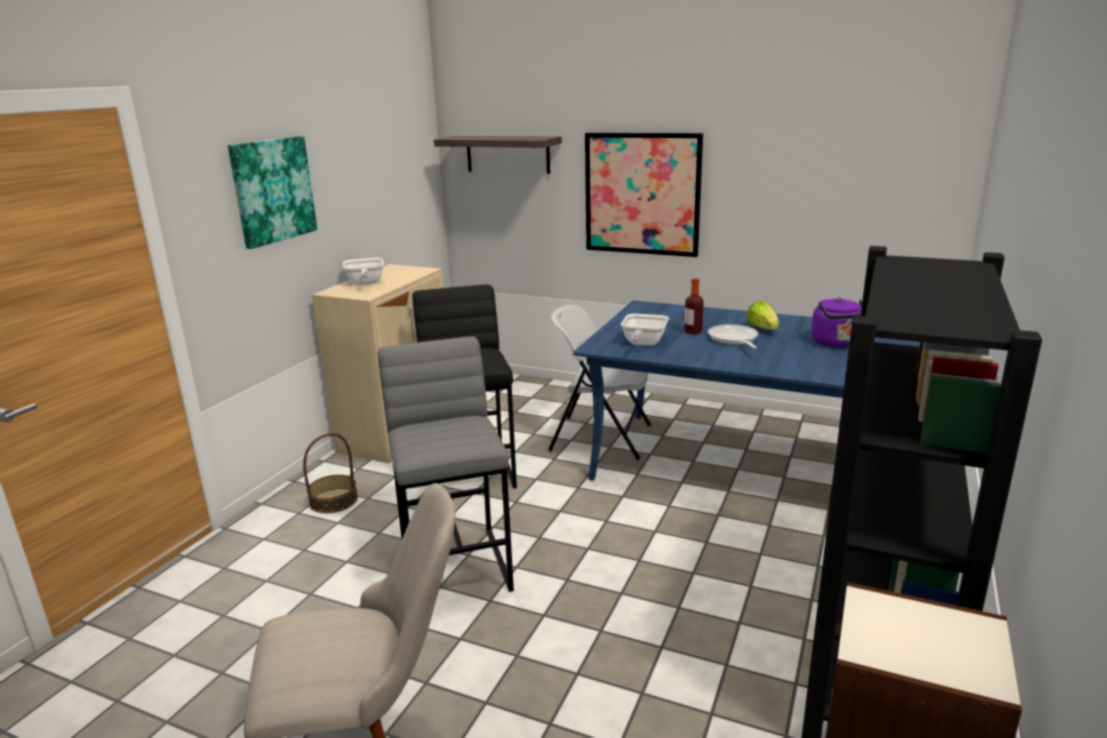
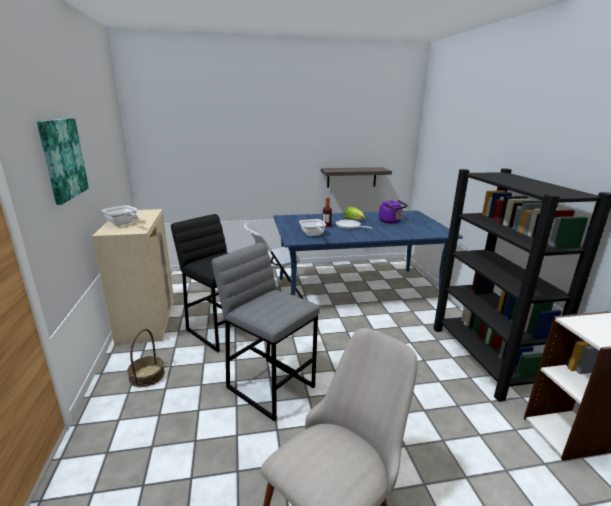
camera: 35 degrees left, 0 degrees up
shelf [434,136,562,174] -> shelf moved to [321,167,392,188]
picture [585,133,703,257] -> none

